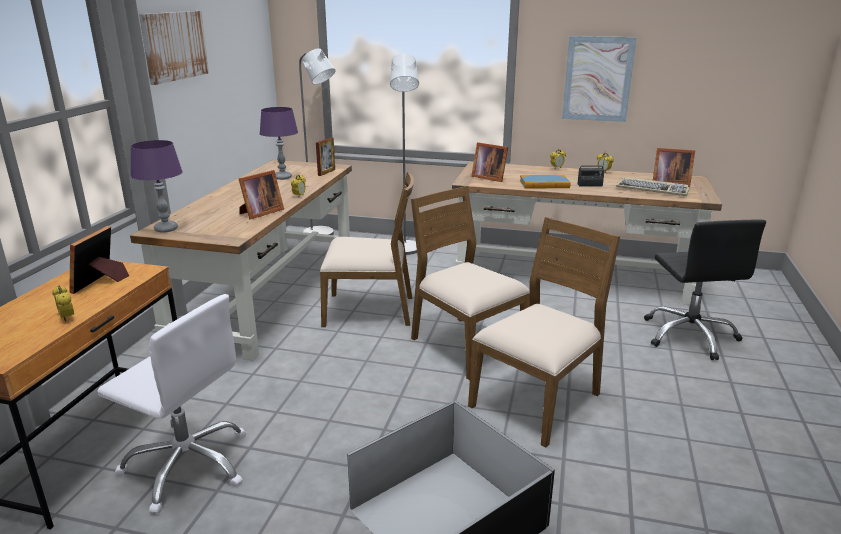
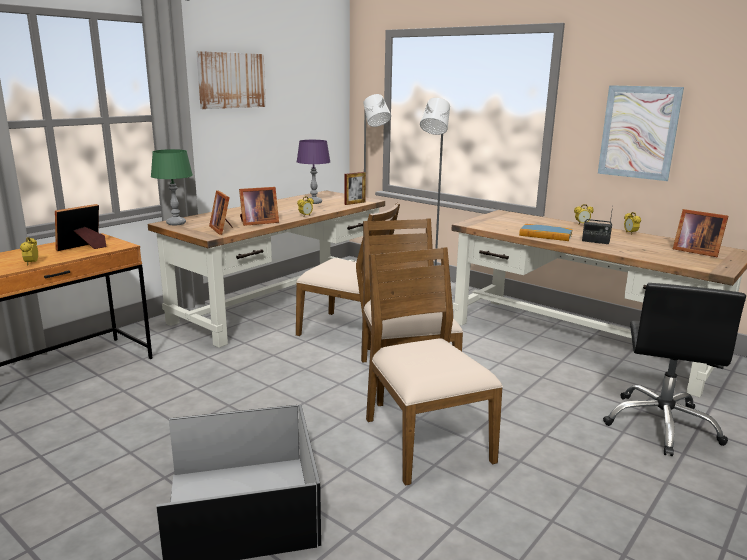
camera: 25 degrees right, 5 degrees down
white office chair [97,294,246,514] -> none
purple table lamp [130,140,183,233] -> green table lamp [151,149,193,225]
brown chair [468,217,620,448] -> brown chair turned 90 degrees counterclockwise [366,247,503,486]
picture frame [471,142,508,182] -> picture frame moved to [209,190,233,235]
keyboard [616,177,690,196] -> none

